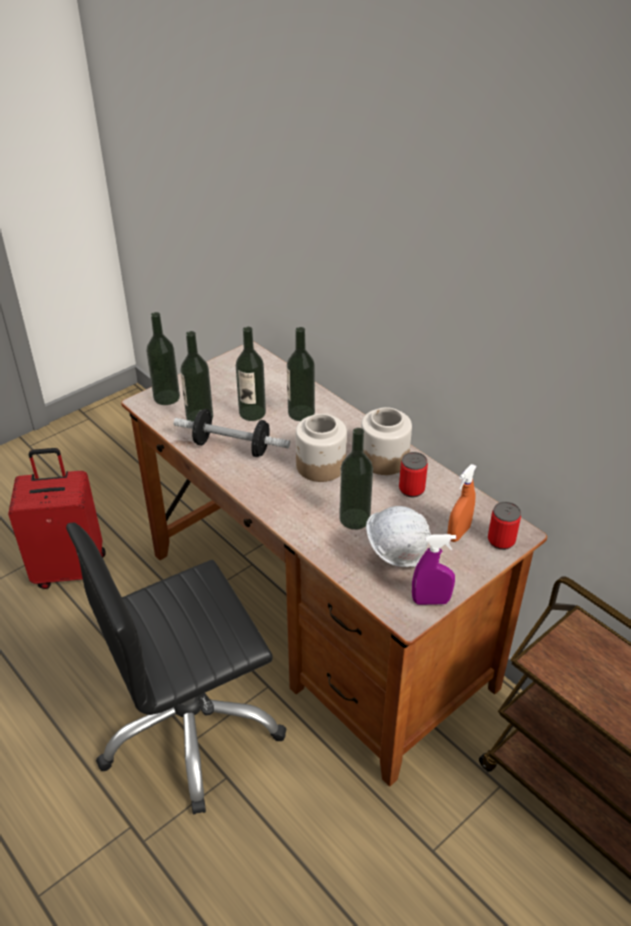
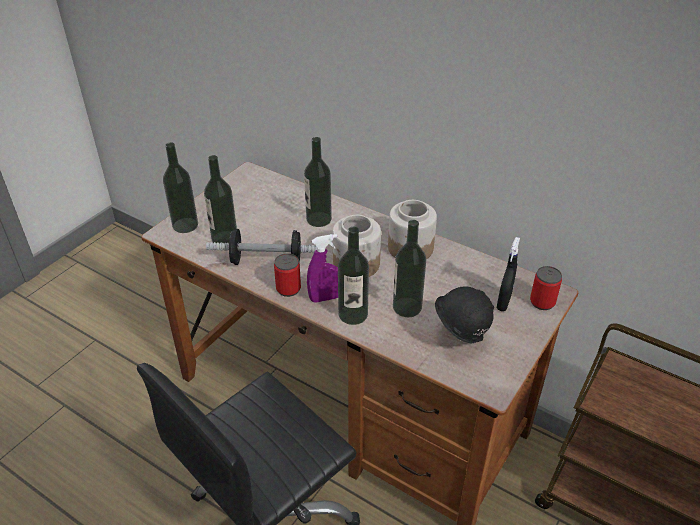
camera: 15 degrees left, 0 degrees up
red suitcase [8,448,106,589] -> none
bottle [236,327,266,421] -> bottle moved to [338,227,369,325]
white hard hat [366,506,431,567] -> black hard hat [435,286,495,344]
can [399,452,428,497] -> can moved to [274,253,301,297]
purple spray bottle [412,534,456,605] -> purple spray bottle moved to [307,234,338,303]
orange spray bottle [447,464,476,542] -> black spray bottle [497,237,520,311]

